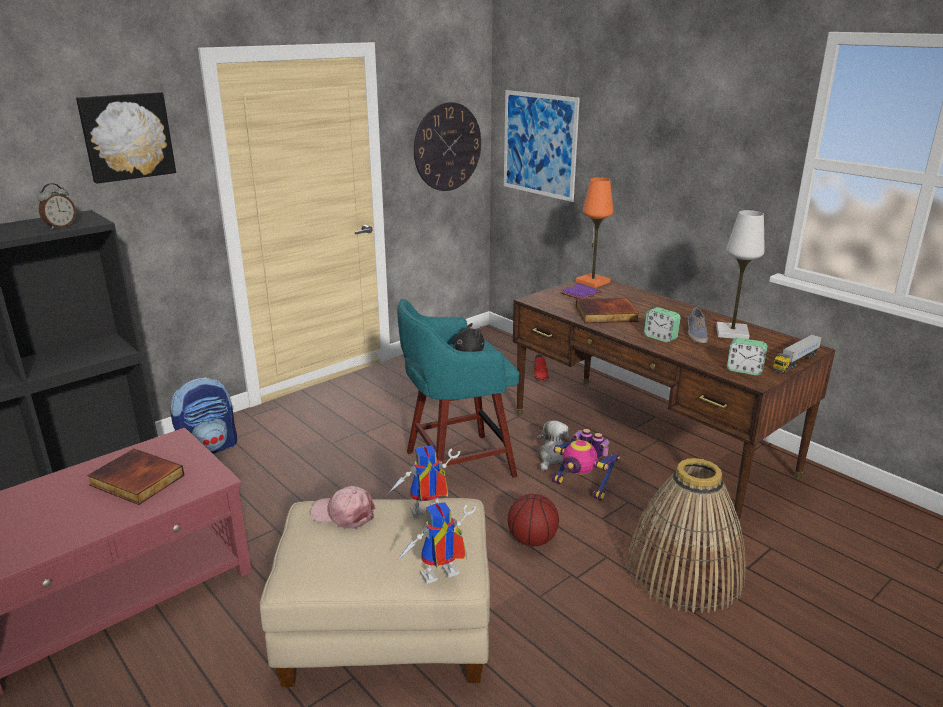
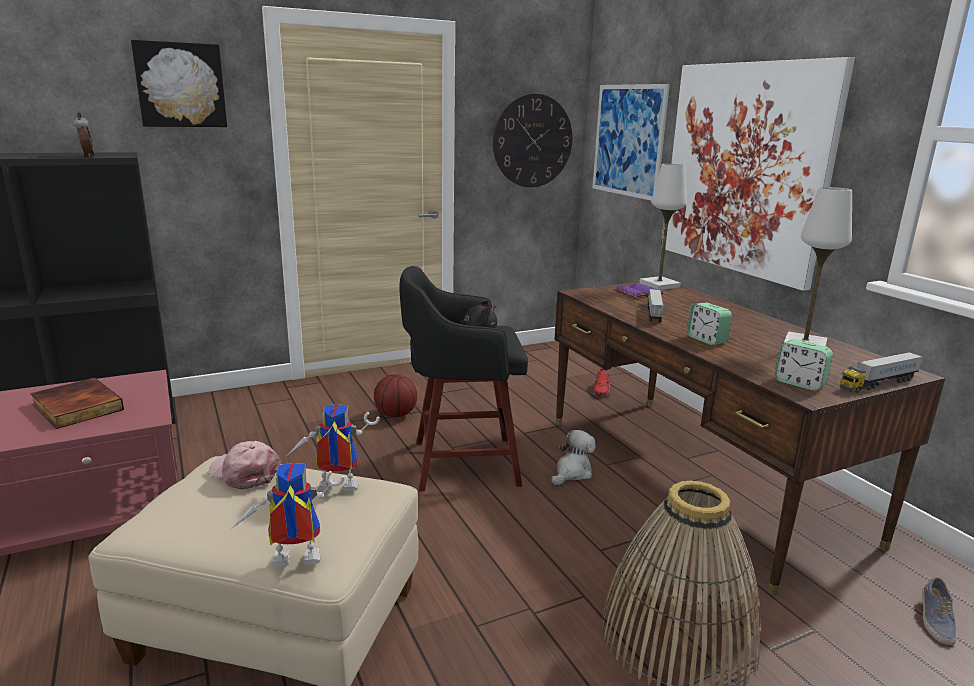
camera: 15 degrees right, 5 degrees down
alarm clock [38,183,76,230] -> alarm clock turned 75 degrees counterclockwise [73,111,95,157]
backpack [171,377,237,454] -> none
turquoise stool [397,299,519,478] -> black stool [399,266,528,491]
basketball [508,494,559,546] -> basketball moved to [374,374,417,418]
toy robot [552,429,620,501] -> none
orange table lamp [575,177,613,288] -> white table lamp [639,164,687,290]
book [576,298,639,323] -> toy truck [647,289,664,322]
shoe [688,307,708,343] -> shoe moved to [922,577,957,645]
none -> picture [662,57,855,291]

